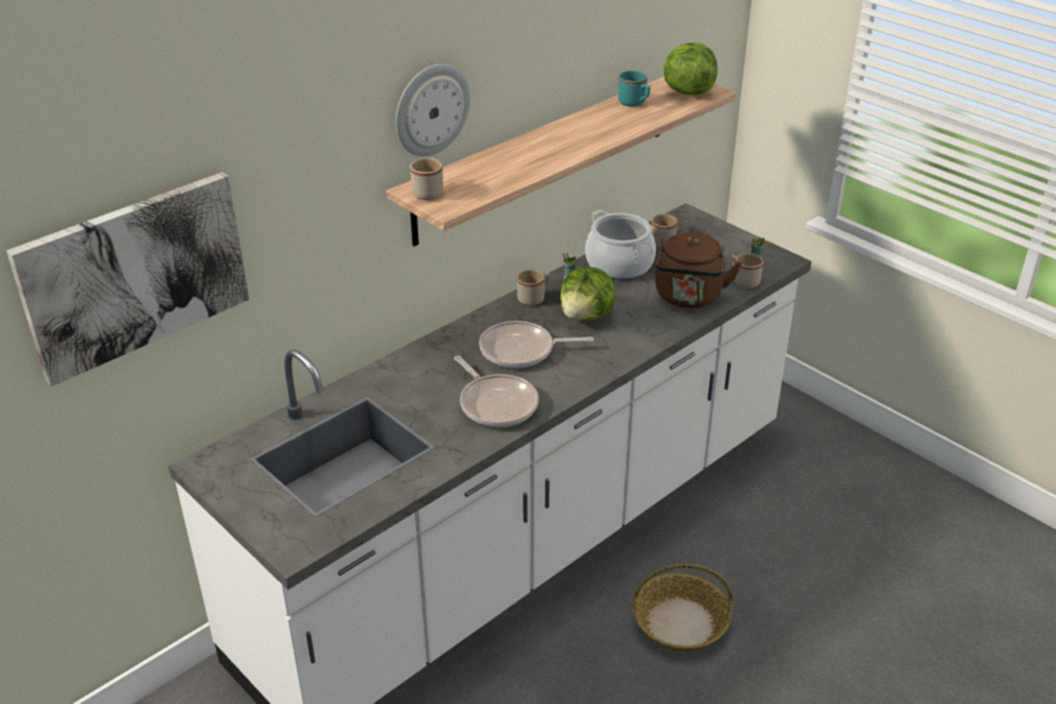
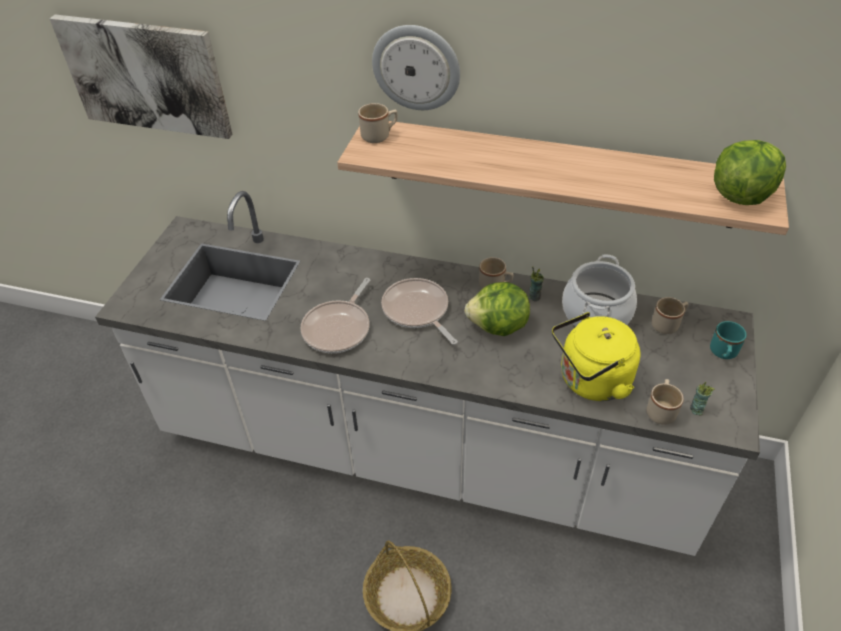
camera: 60 degrees right, 10 degrees up
turquoise mug [618,71,650,107] -> turquoise mug moved to [710,321,747,359]
brown kettle [655,233,742,308] -> yellow kettle [552,312,641,401]

